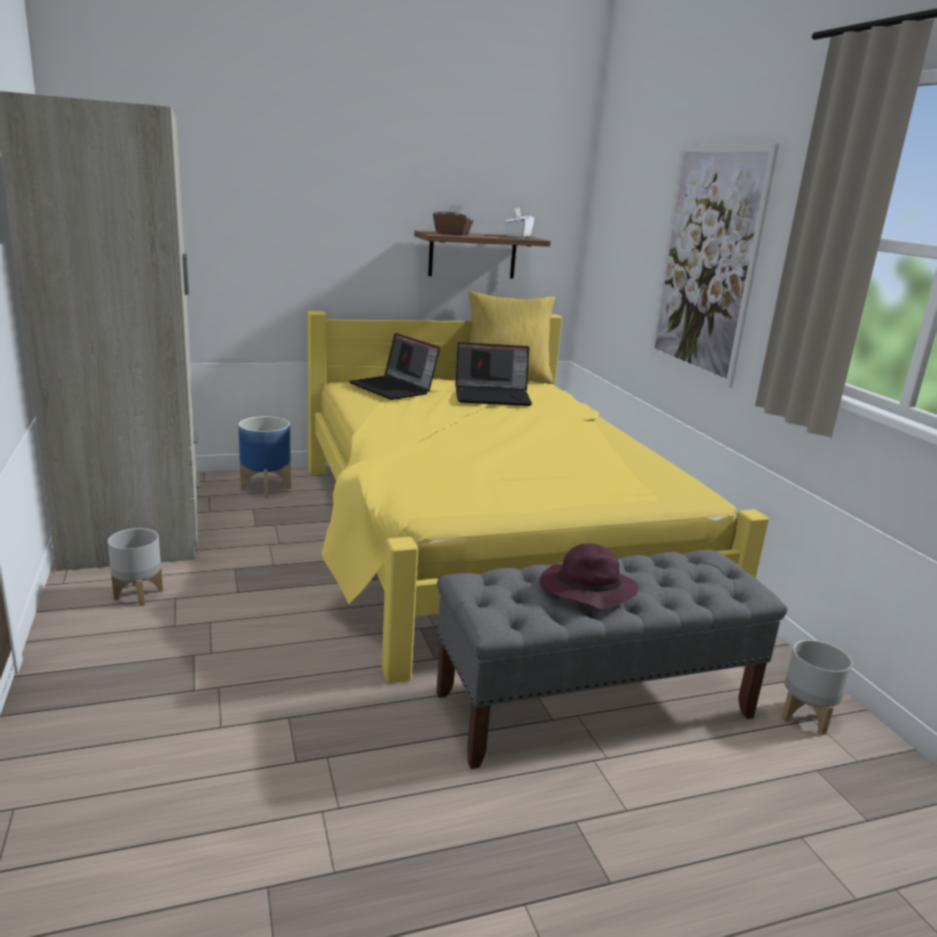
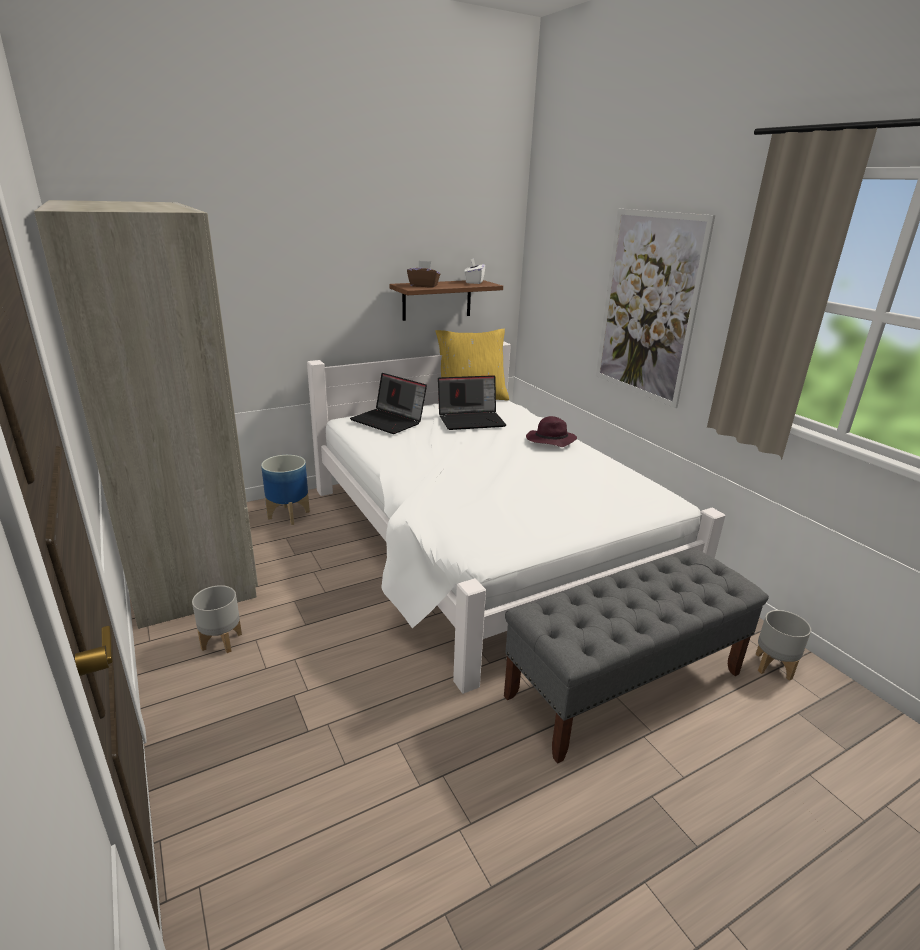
camera: 10 degrees left, 5 degrees up
yellow bed [308,311,769,683] -> white bed [307,342,725,694]
purple hat [540,543,639,609] -> purple hat moved to [526,416,577,447]

